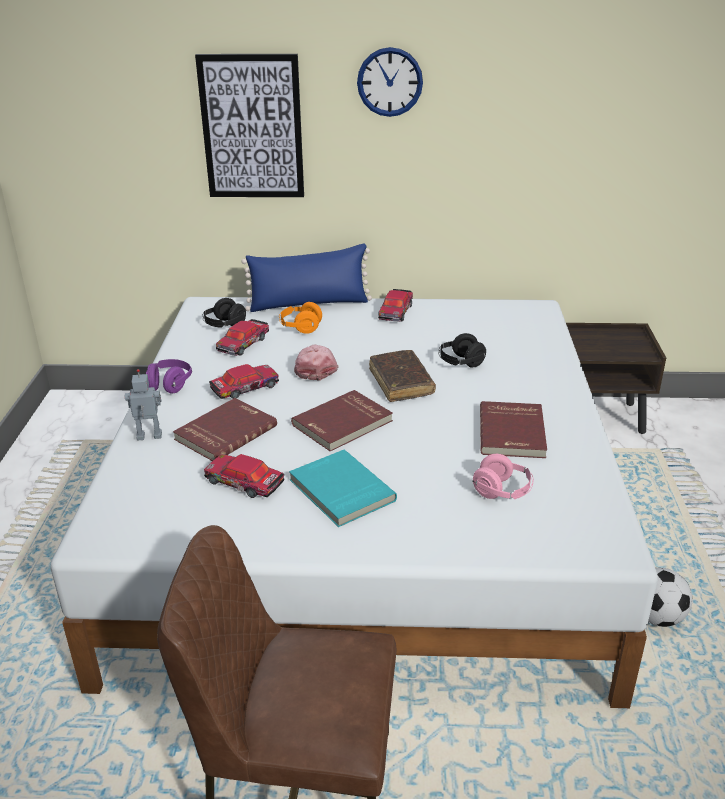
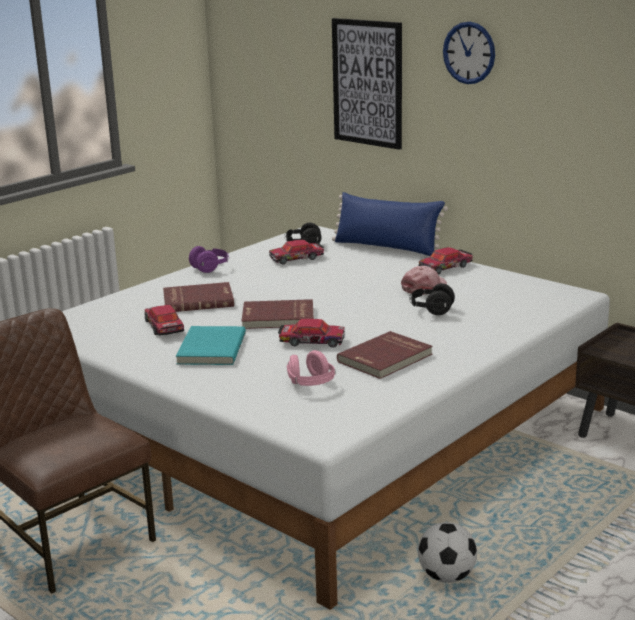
camera: 40 degrees right, 10 degrees down
toy robot [125,369,162,441] -> none
toy car [209,364,279,399] -> toy car moved to [278,319,345,348]
orange headphones [279,302,322,334] -> none
pink cap [294,345,339,381] -> pink cap moved to [401,266,447,295]
brown book [369,350,436,402] -> none

